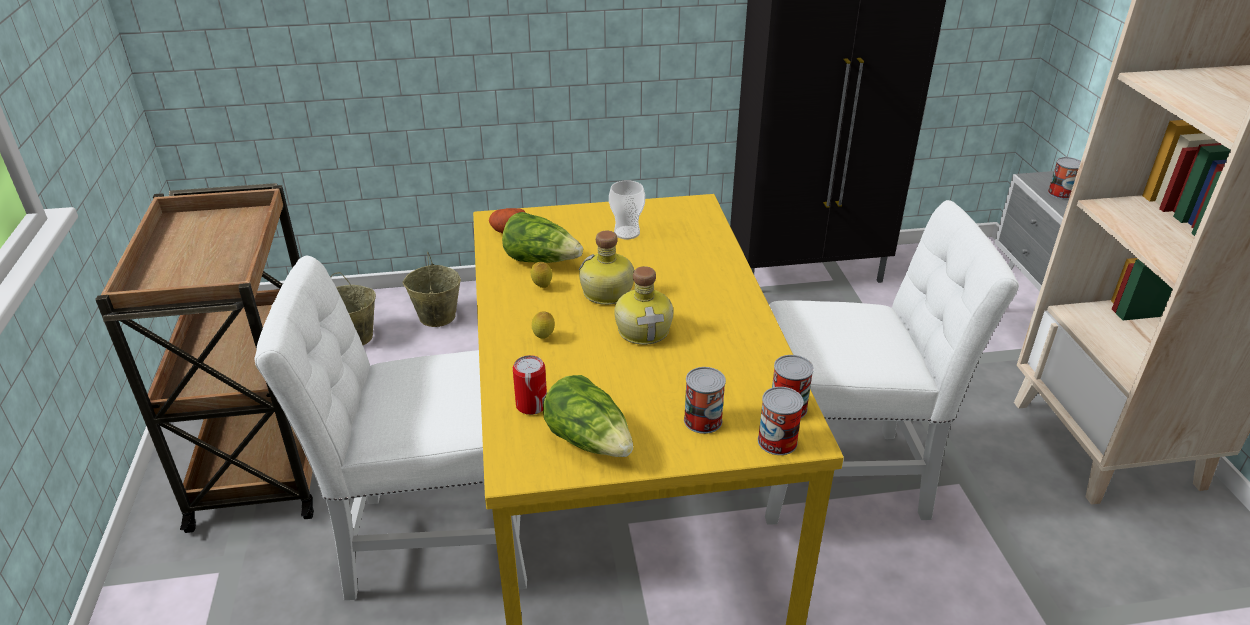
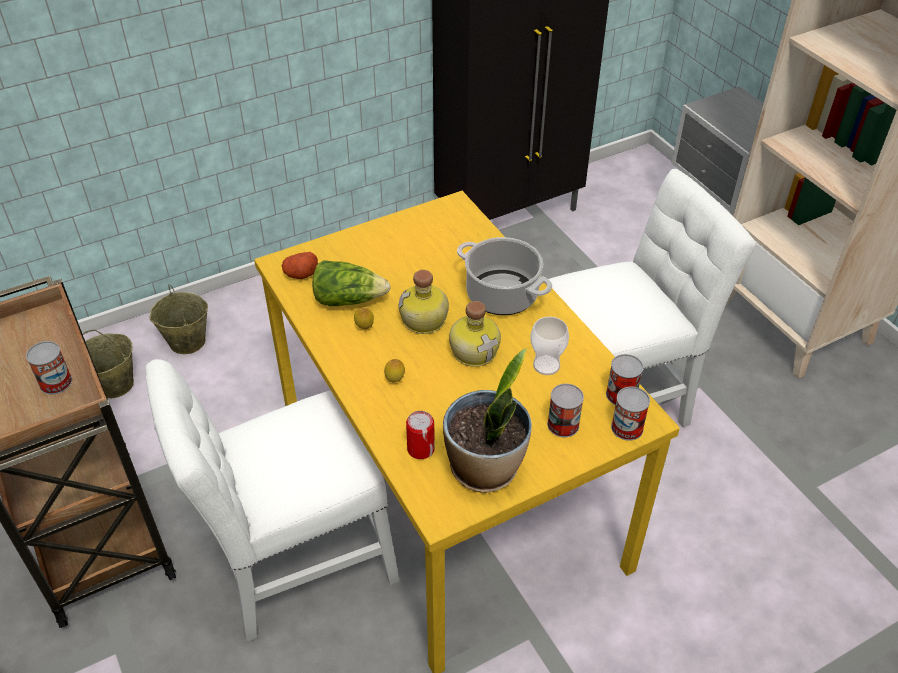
camera: 20 degrees left, 10 degrees up
lettuce [543,375,633,457] -> potted plant [443,348,532,493]
cup [609,180,645,240] -> cup moved to [530,317,569,375]
can [1048,157,1081,199] -> can moved to [26,341,72,395]
none -> cooking pot [457,237,552,315]

